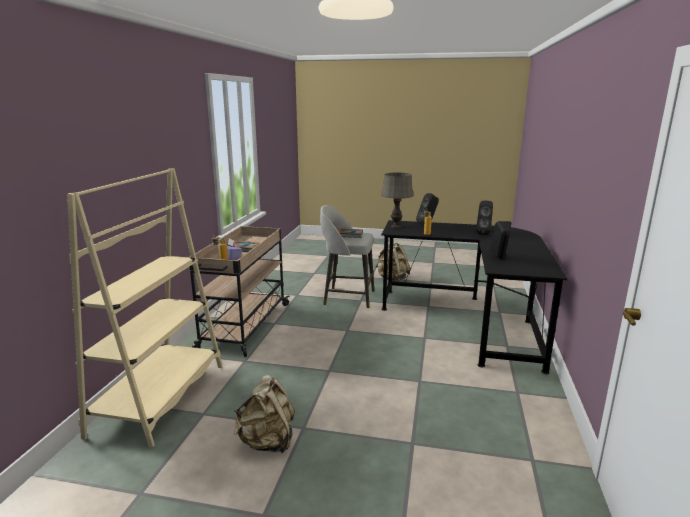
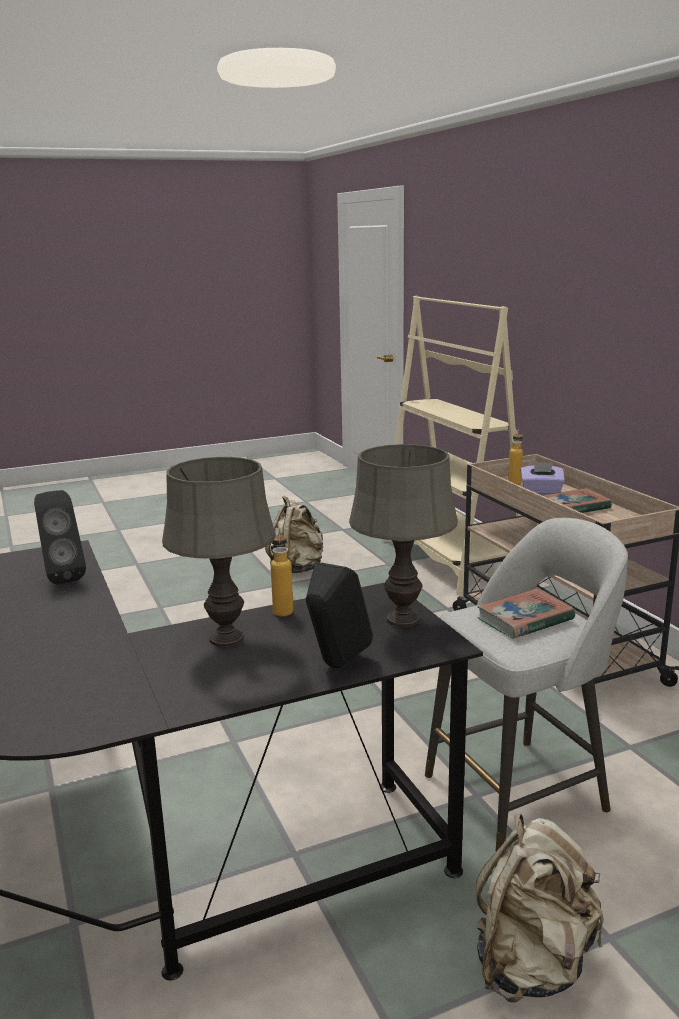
camera: 145 degrees right, 0 degrees up
black speaker [476,201,493,235] -> none
none -> grey table lamp [162,457,276,647]

